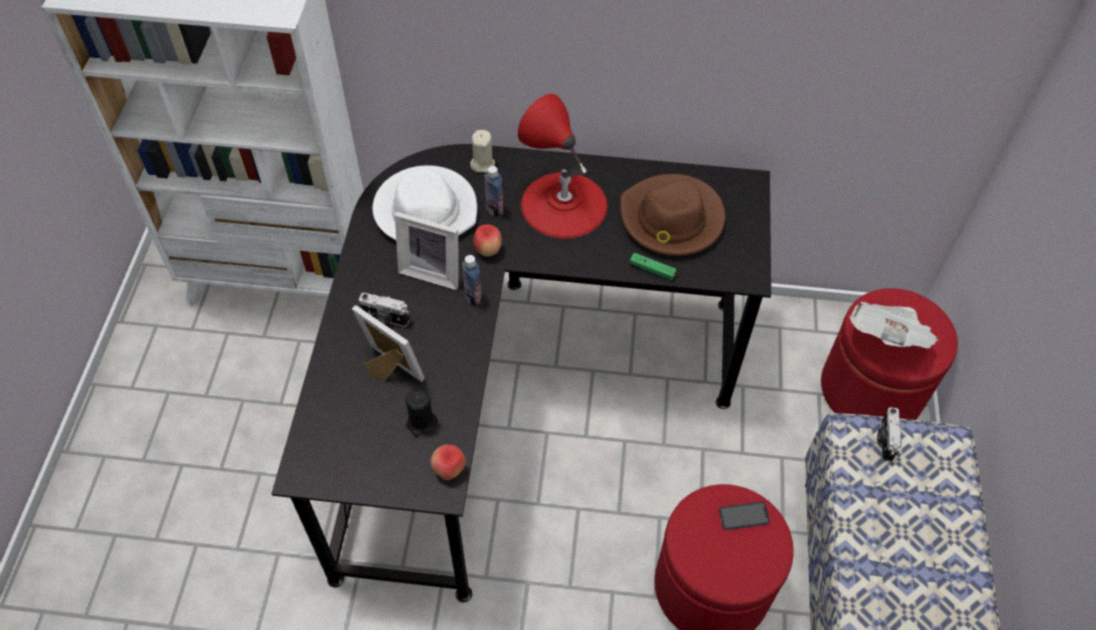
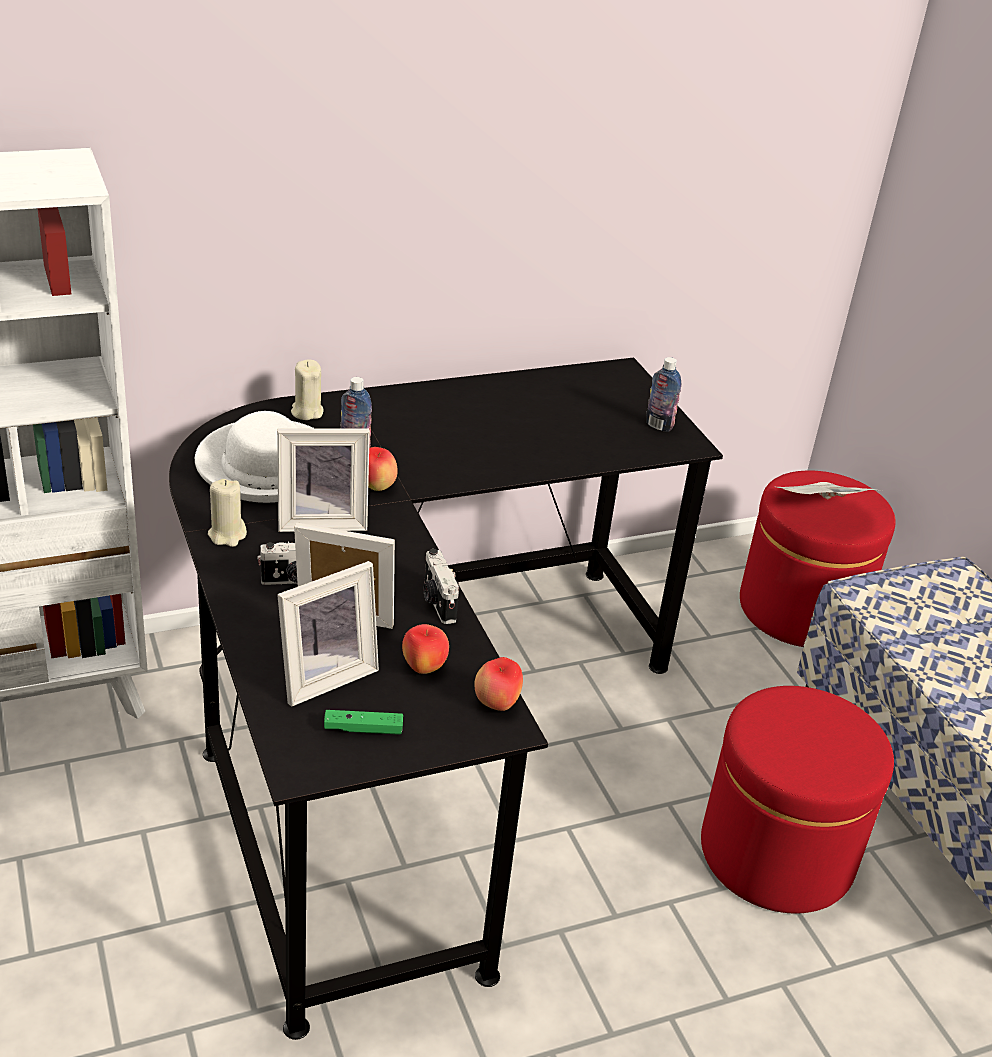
camera: 30 degrees left, 20 degrees down
black candle [406,390,438,437] -> apple [402,624,449,674]
bottle [462,255,482,307] -> bottle moved to [646,357,681,432]
red table lamp [518,94,608,238] -> none
brown hat [620,174,725,256] -> none
green game controller [630,252,676,280] -> green game controller moved to [324,710,403,735]
phone [719,502,770,530] -> none
camera [877,407,902,462] -> camera moved to [423,549,459,624]
none -> beige candle [208,479,247,547]
none -> picture frame [277,561,379,707]

